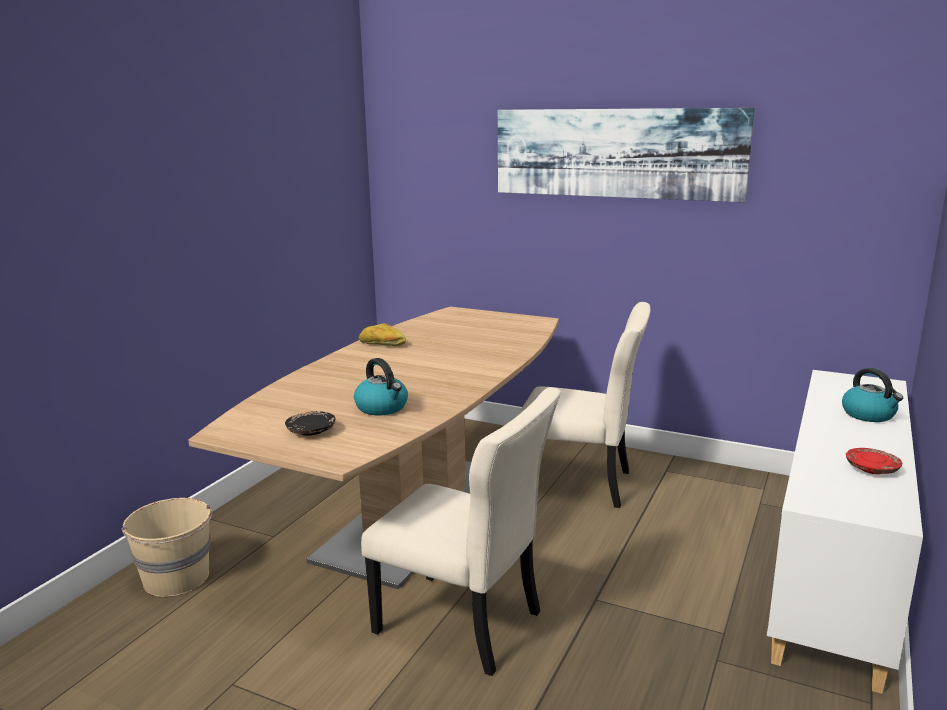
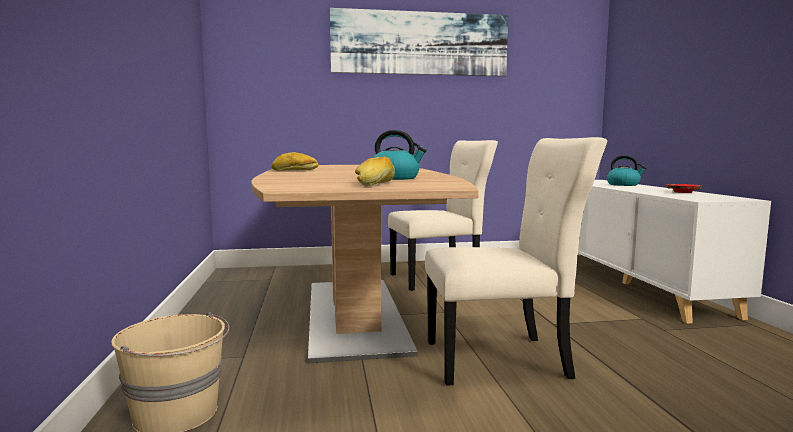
camera: 35 degrees left, 10 degrees down
black plate [285,411,336,436] -> bread [355,156,395,186]

